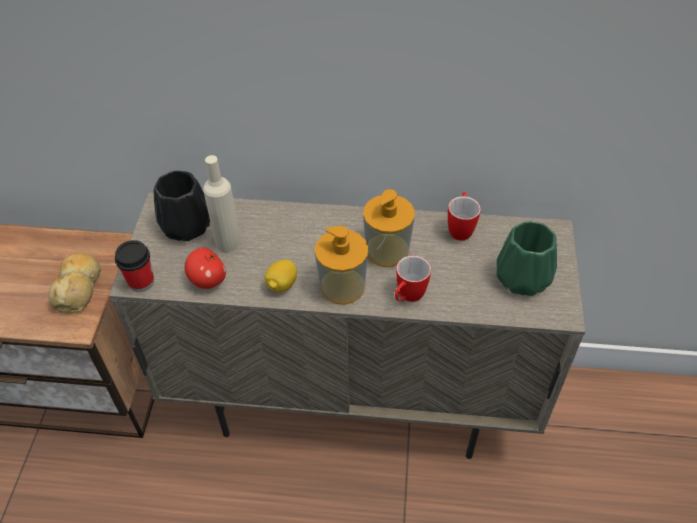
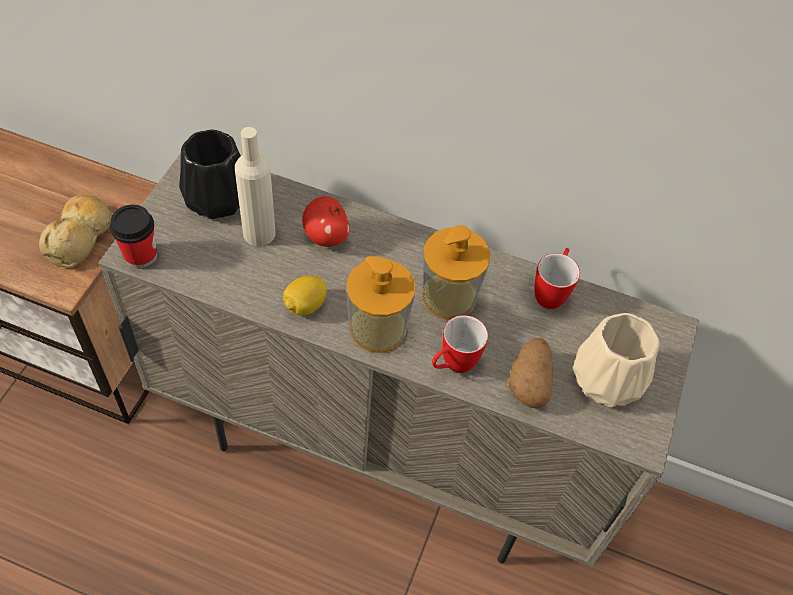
camera: 10 degrees right, 5 degrees up
apple [185,248,226,289] -> apple moved to [302,196,350,247]
green vase [496,221,557,296] -> beige vase [573,313,660,407]
none -> potato [509,338,553,408]

